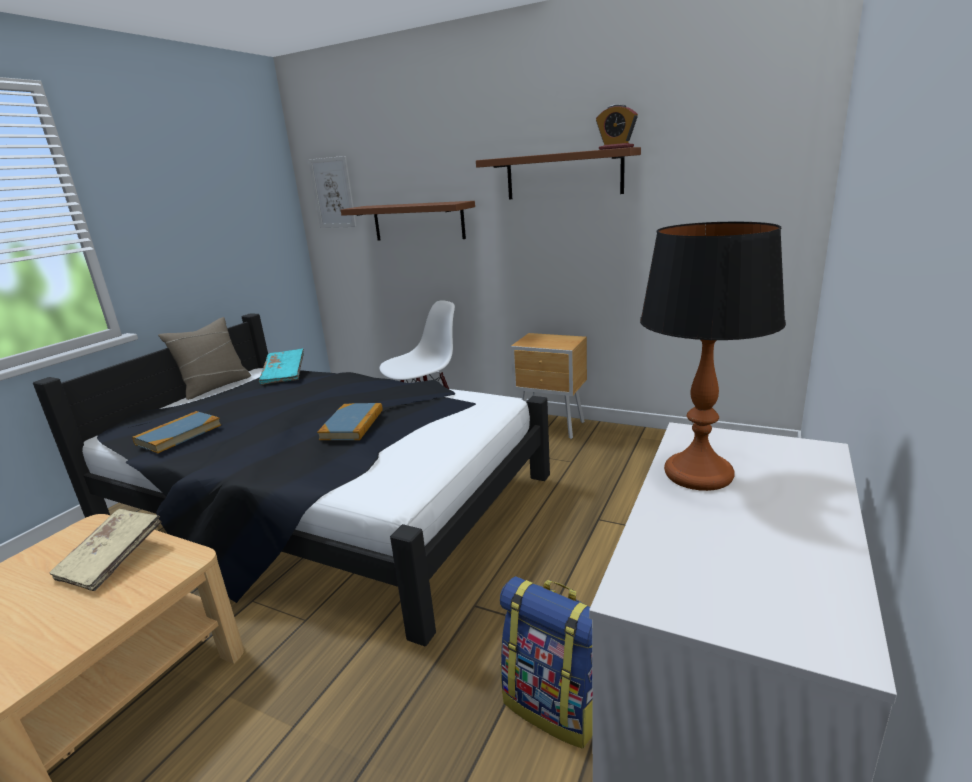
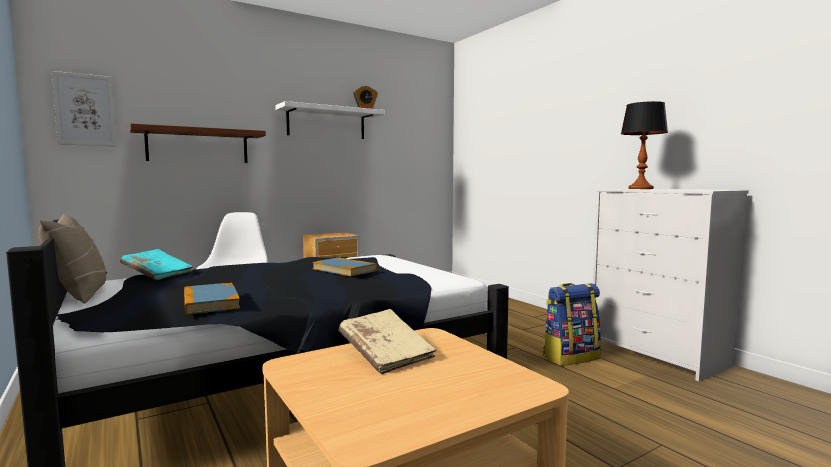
camera: 60 degrees left, 15 degrees down
brown shelf [476,147,641,199] -> white shelf [275,101,385,139]

